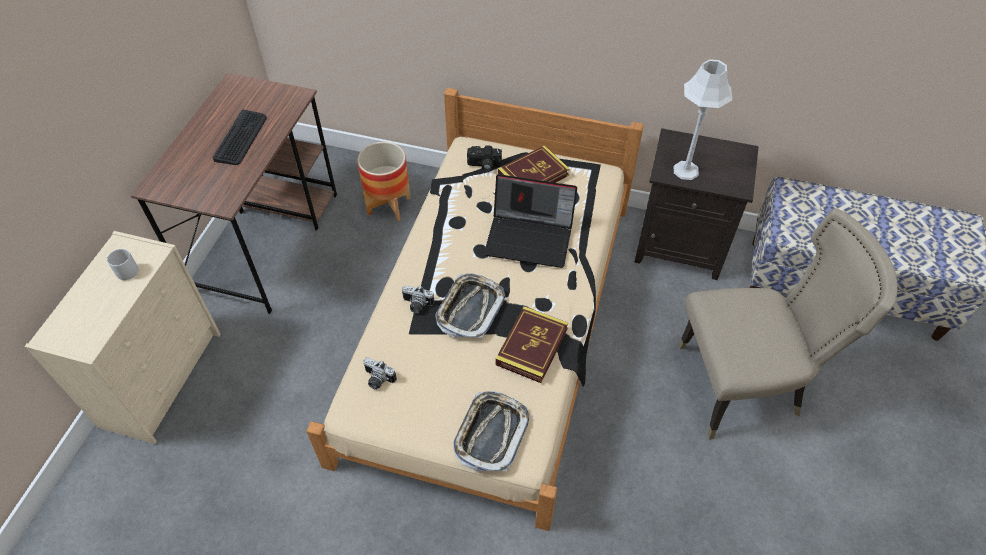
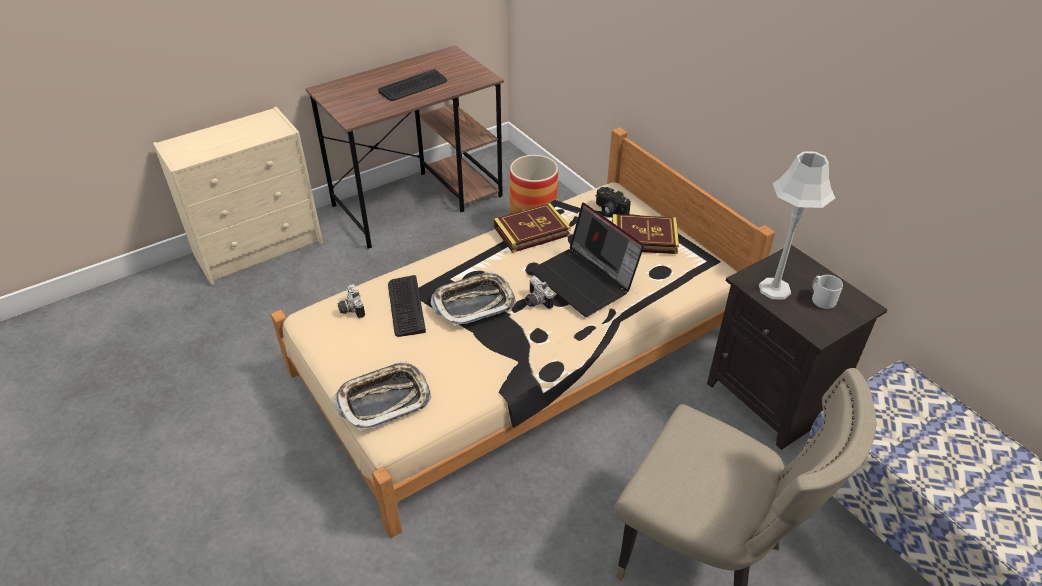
camera: 40 degrees right, 10 degrees down
grey mug [107,249,139,280] -> grey mug moved to [812,275,843,309]
camera [402,285,434,313] -> camera moved to [525,277,554,309]
book [496,306,568,383] -> book moved to [494,203,571,253]
none -> keyboard [388,275,426,337]

